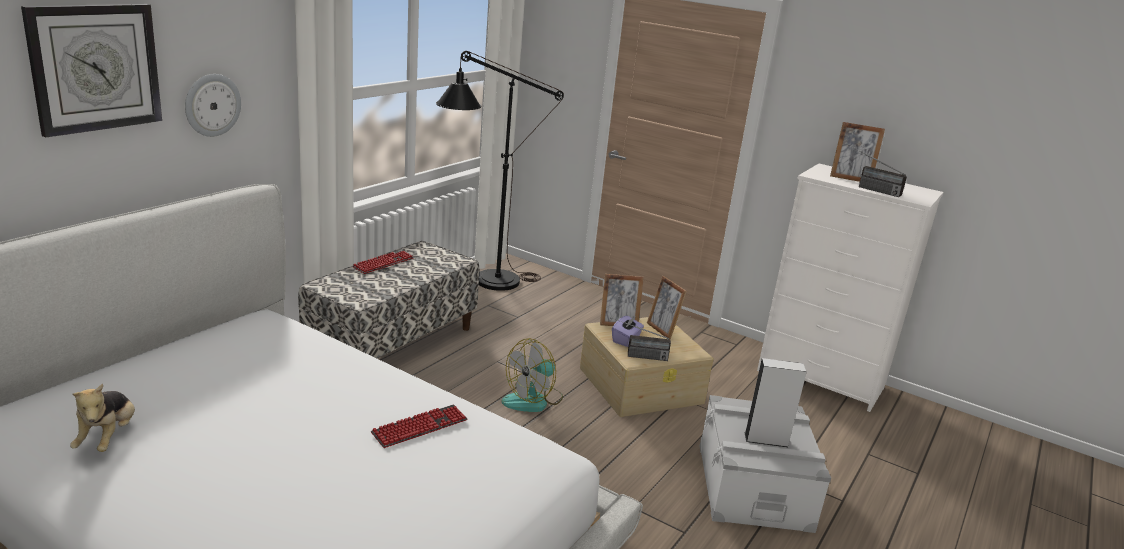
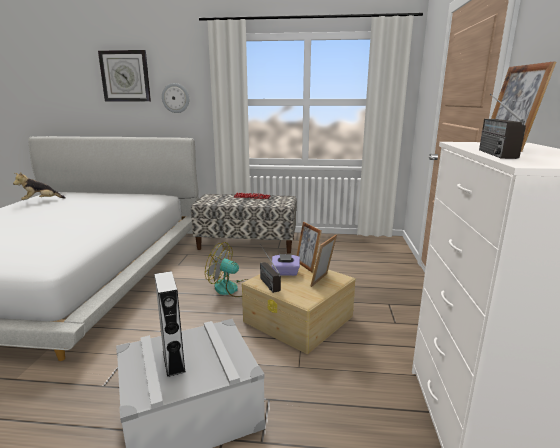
camera: 65 degrees right, 5 degrees down
keyboard [371,405,467,448] -> none
black floor lamp [436,51,564,291] -> none

